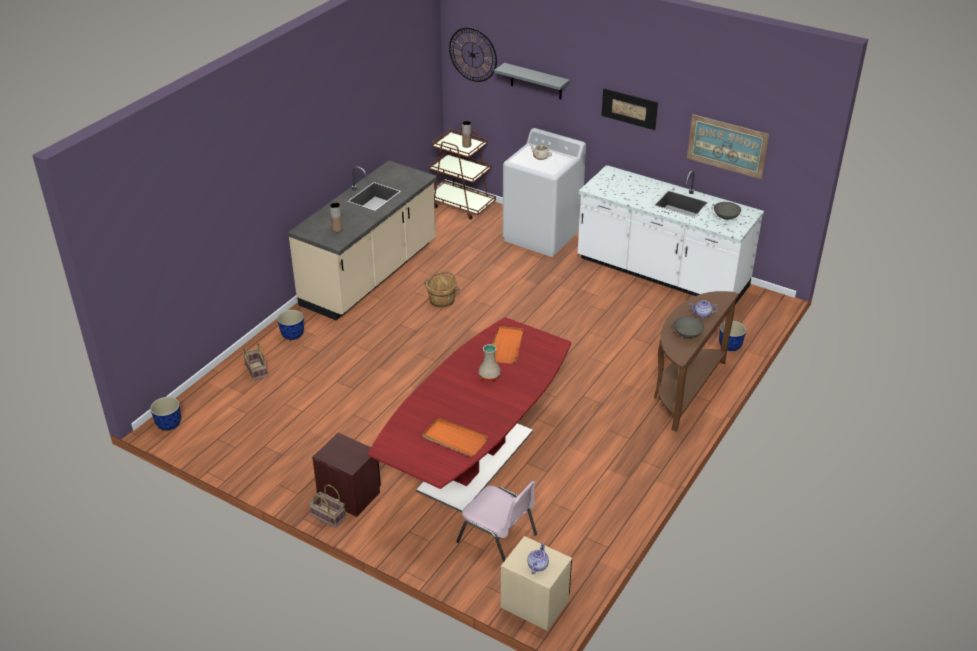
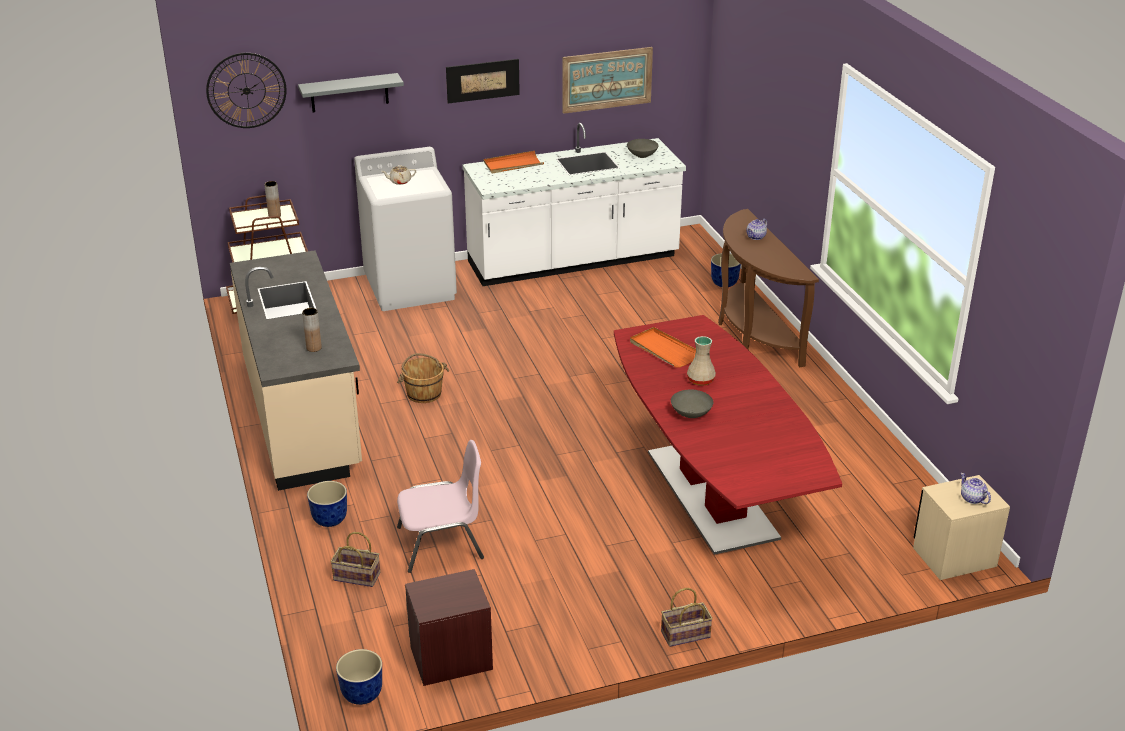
camera: 50 degrees left, 5 degrees down
brown nightstand [312,433,381,517] -> brown nightstand moved to [405,569,493,686]
orange tray [423,418,488,457] -> orange tray moved to [484,151,544,174]
pink chair [456,481,537,562] -> pink chair moved to [397,440,484,573]
grey bowl [673,316,704,338] -> grey bowl moved to [671,389,713,418]

